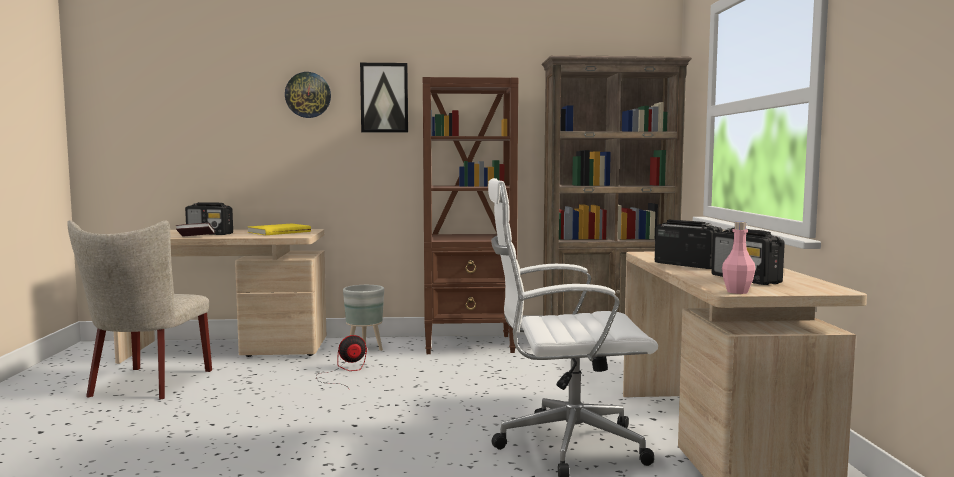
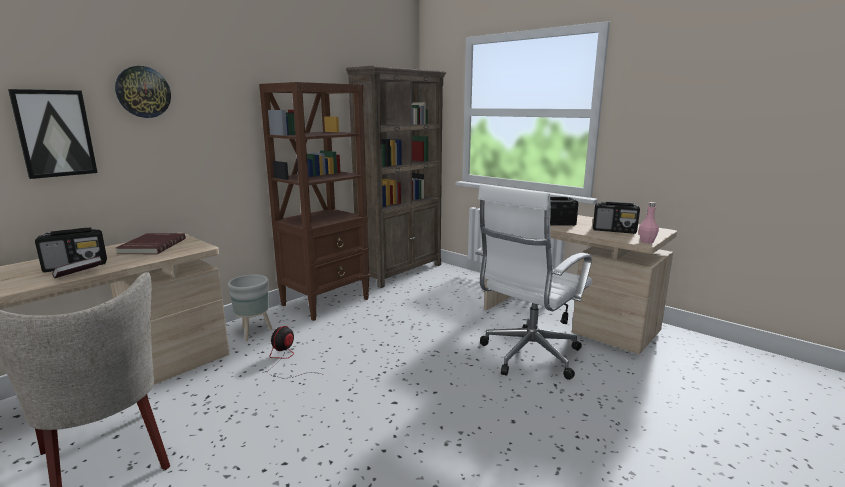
camera: 45 degrees left, 10 degrees up
yellow book [248,223,311,235] -> red book [116,233,186,254]
picture [360,63,408,133] -> picture moved to [8,89,98,179]

